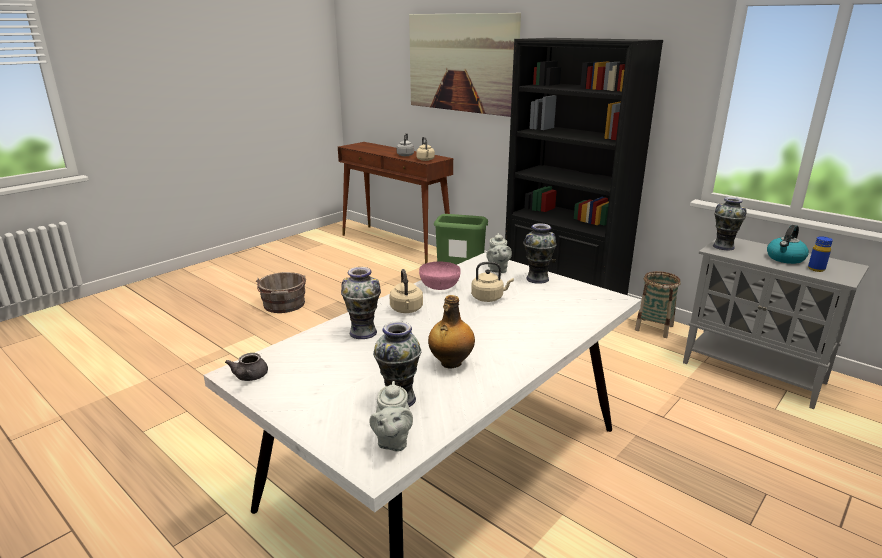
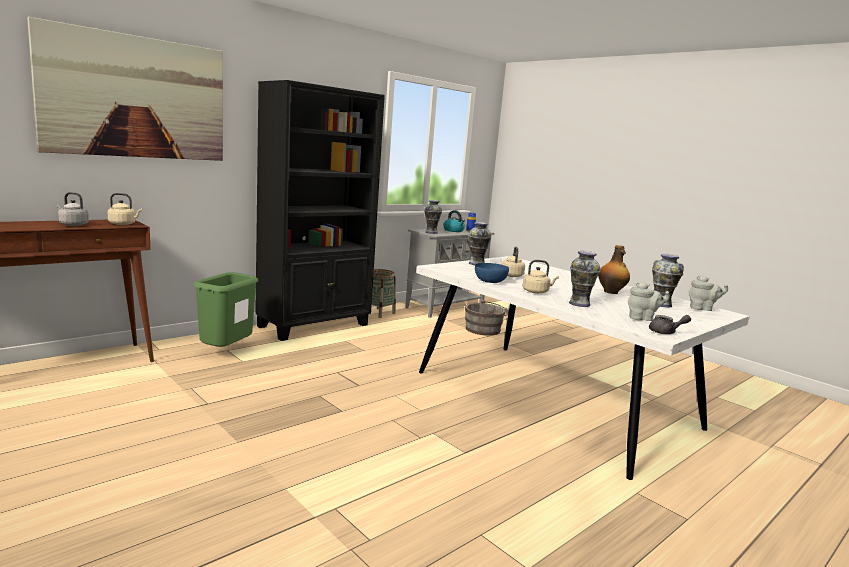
camera: 85 degrees left, 10 degrees down
grey bucket [256,272,306,313] -> grey bucket moved to [465,300,509,336]
pink bowl [419,261,461,290] -> blue bowl [475,263,509,283]
grey teapot [486,233,512,273] -> grey teapot moved to [628,282,670,321]

